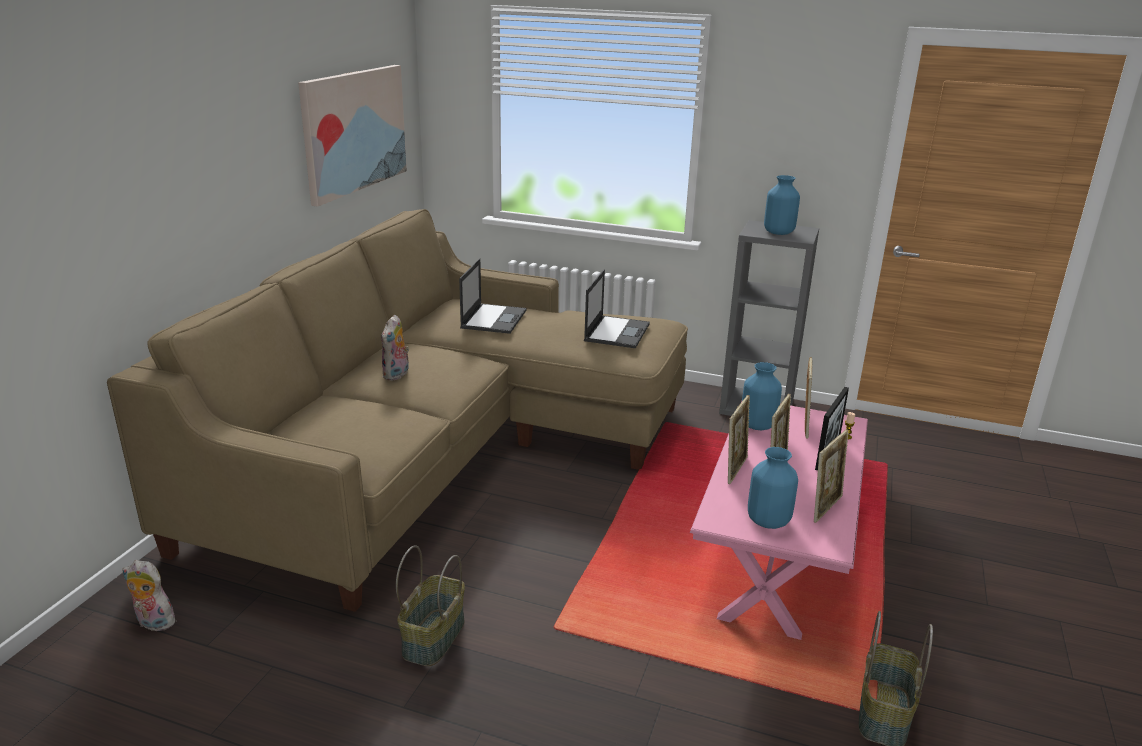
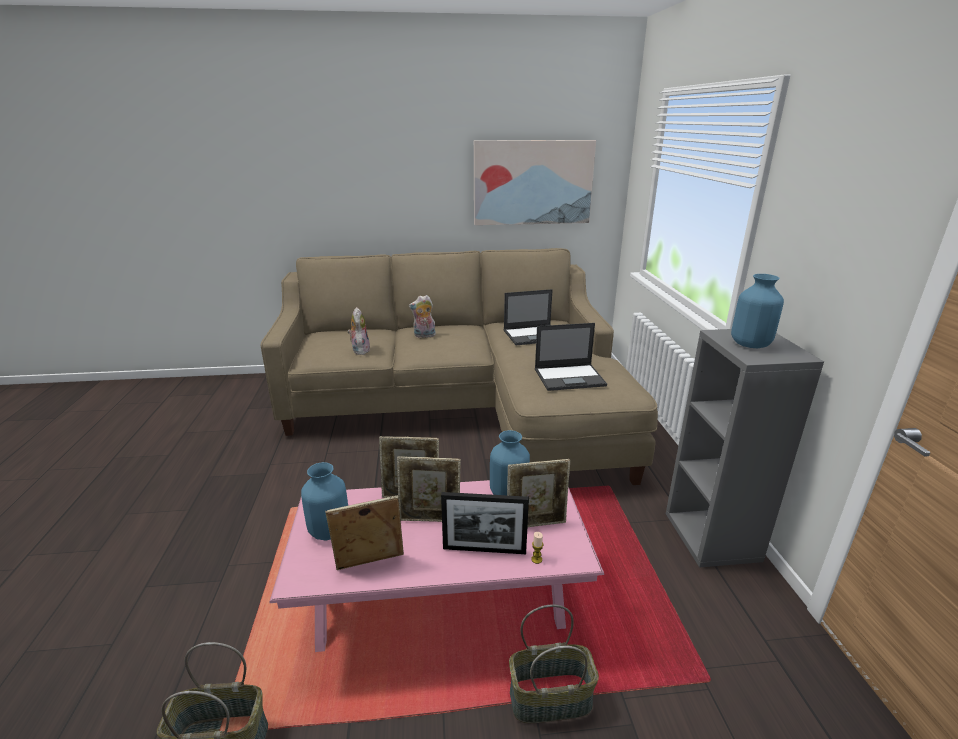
camera: 65 degrees right, 0 degrees up
plush toy [122,560,175,631] -> plush toy moved to [348,307,370,355]
basket [396,545,465,666] -> basket moved to [509,604,599,723]
picture frame [814,430,849,523] -> picture frame turned 150 degrees clockwise [325,496,404,570]

